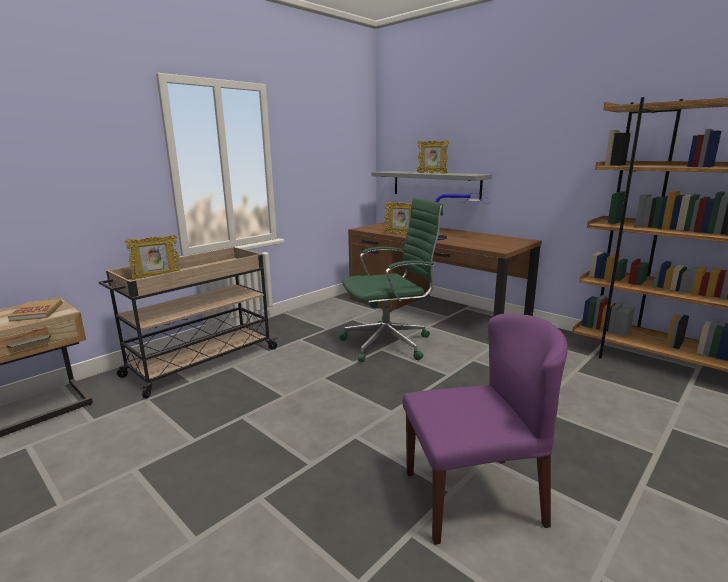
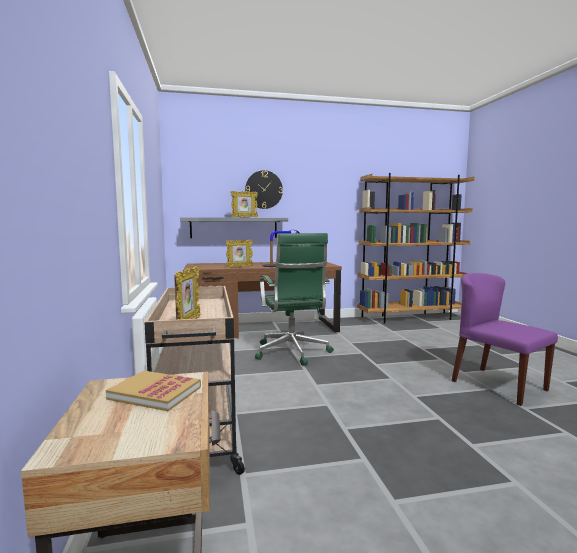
camera: 55 degrees left, 10 degrees down
green office chair [339,198,443,362] -> green office chair turned 150 degrees clockwise [255,233,334,366]
purple chair [403,313,568,545] -> purple chair turned 60 degrees counterclockwise [452,273,558,406]
none -> wall clock [245,170,283,209]

